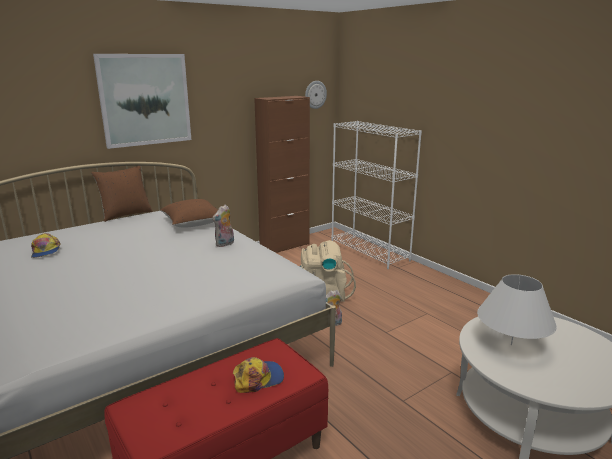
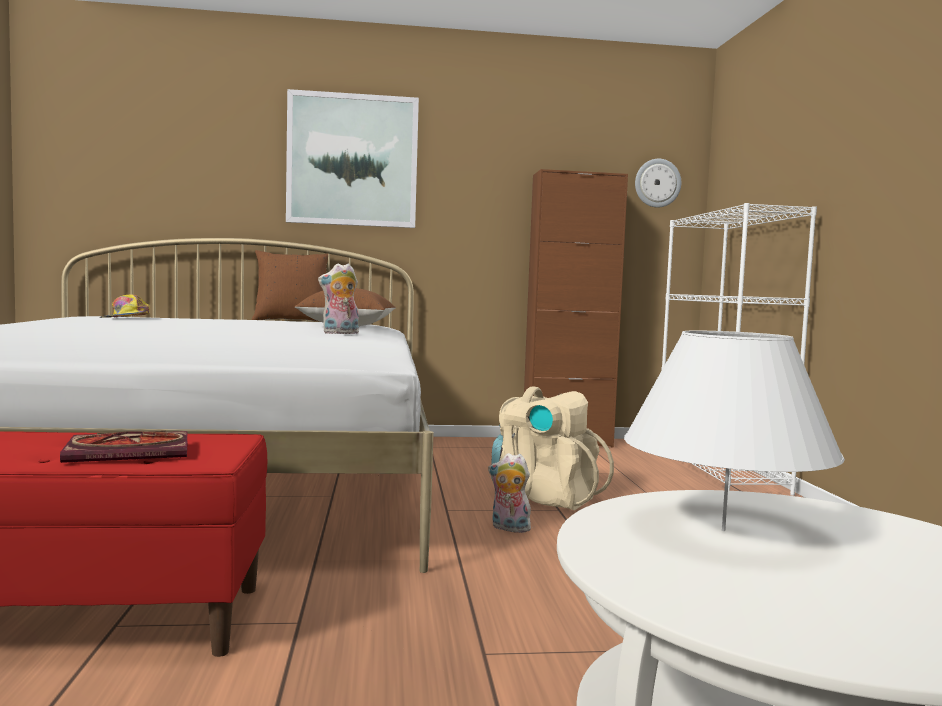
camera: 30 degrees right, 15 degrees down
cap [233,357,284,393] -> book [60,431,188,463]

